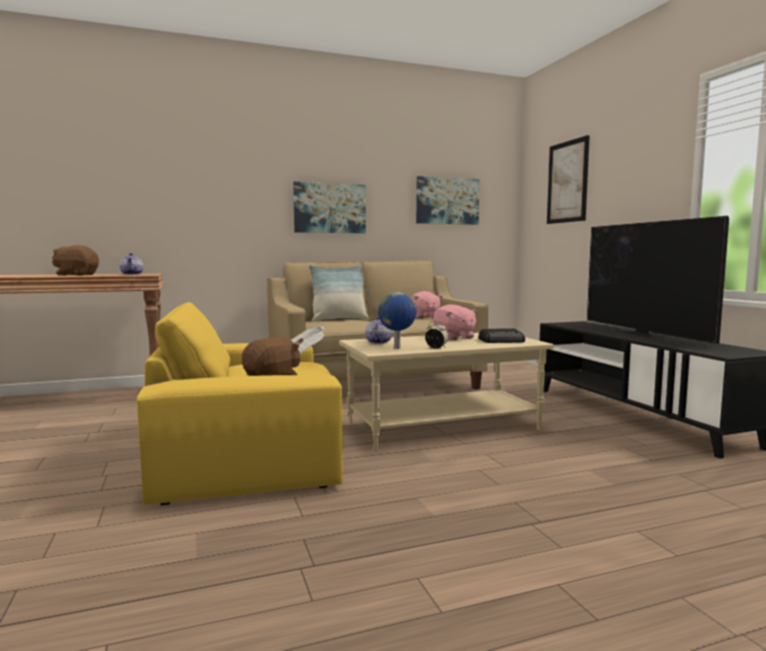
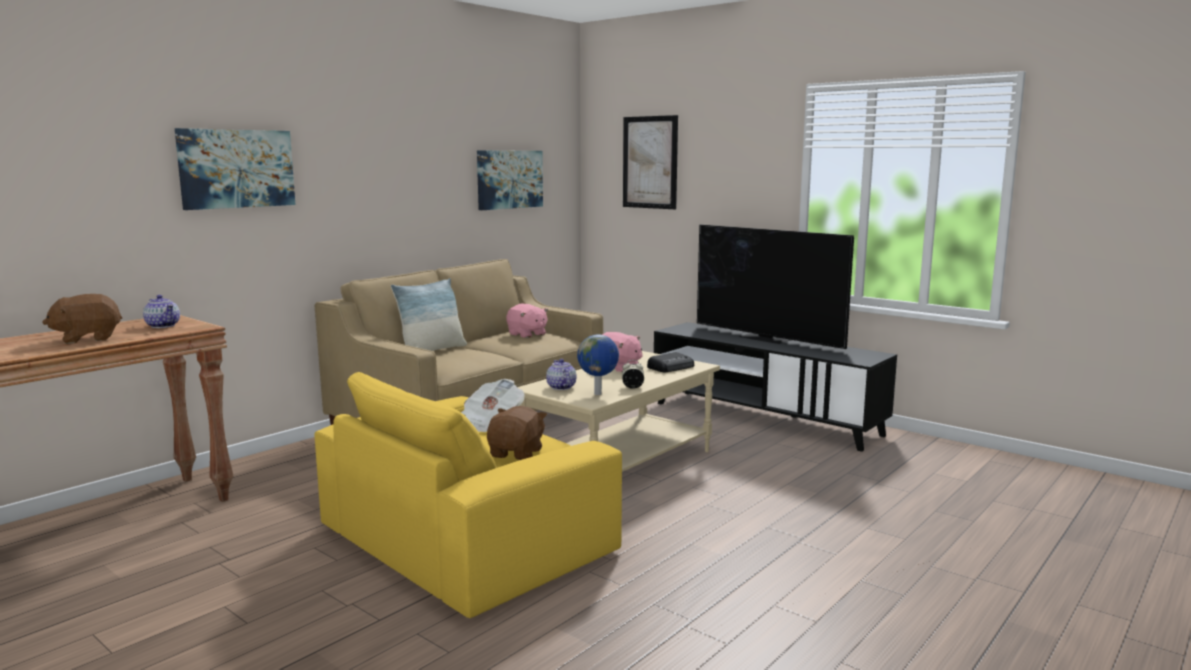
camera: 30 degrees left, 5 degrees up
picture [293,182,366,234] -> picture moved to [175,128,295,210]

